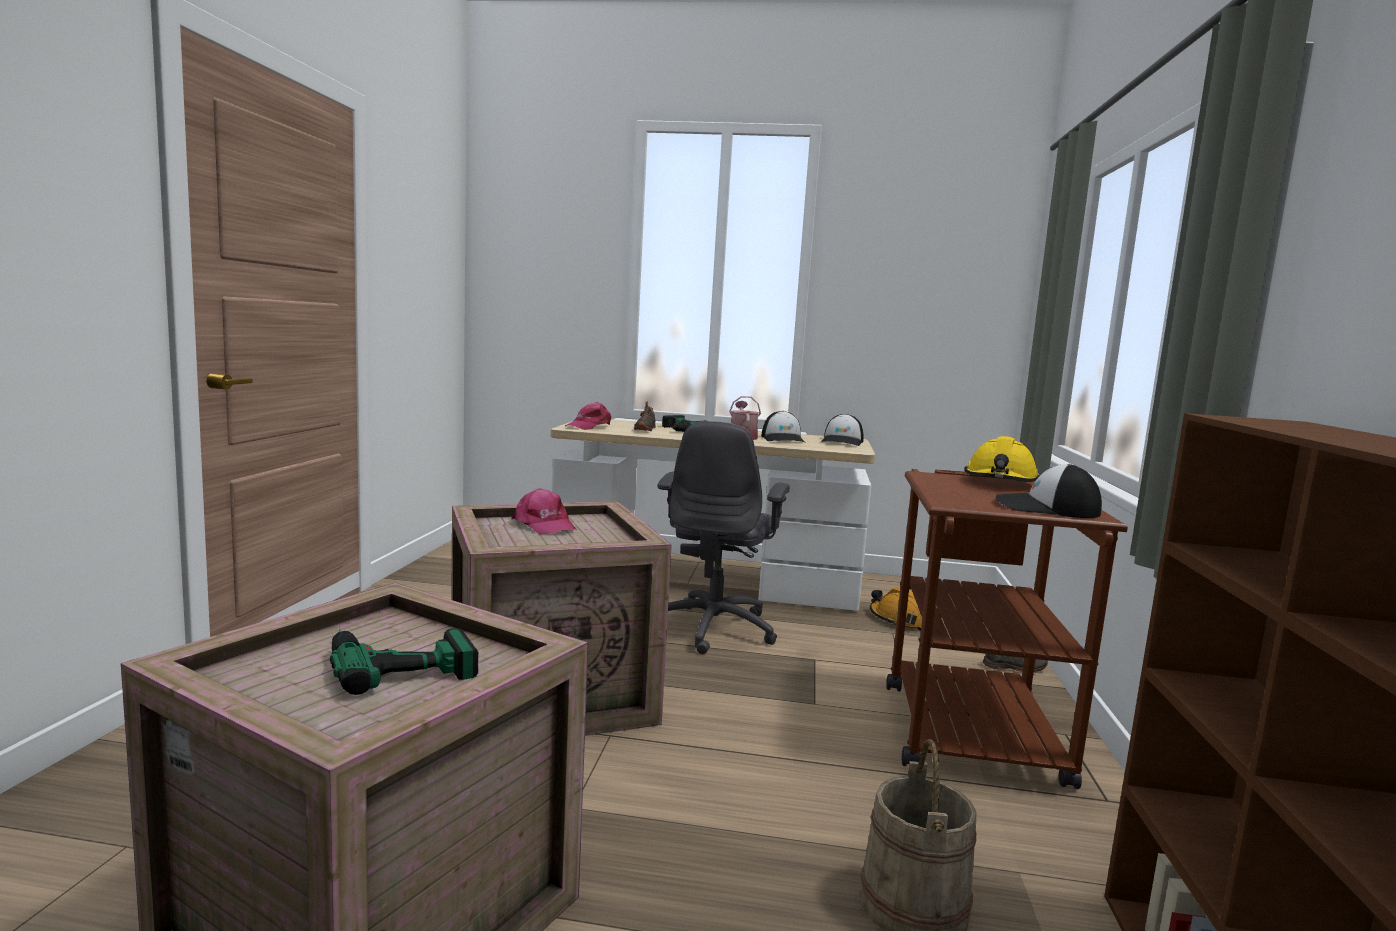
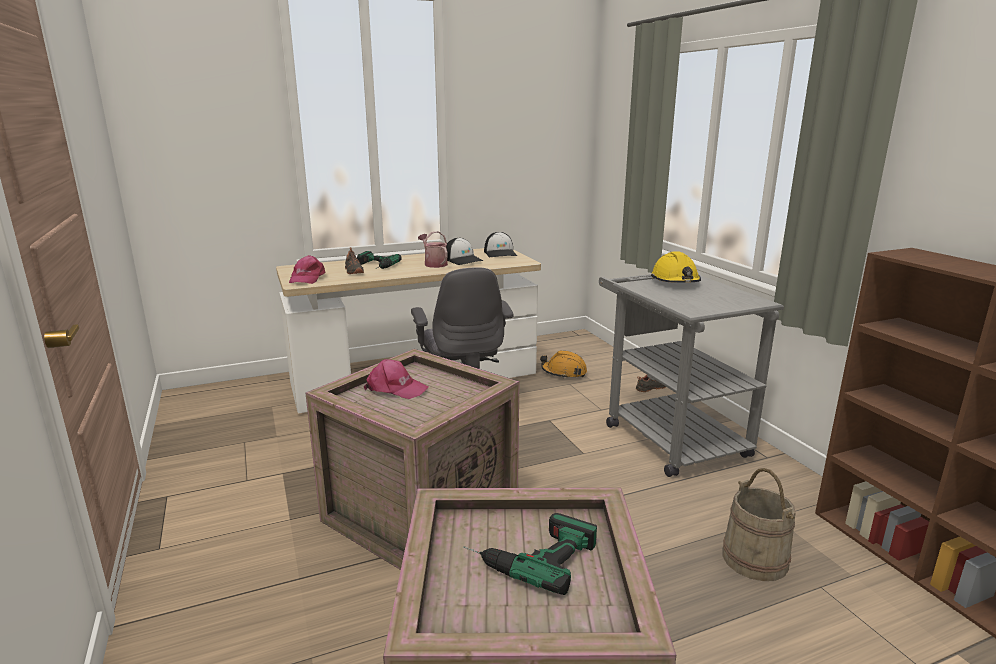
camera: 30 degrees left, 10 degrees up
brown cart [886,469,1128,789] -> grey cart [599,274,784,477]
cap [995,464,1102,518] -> none

